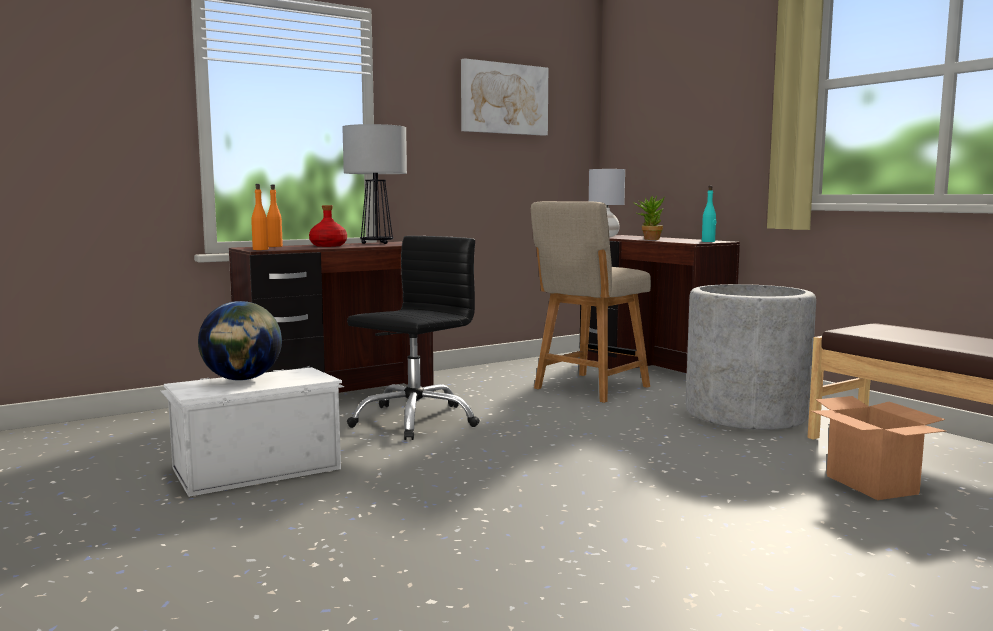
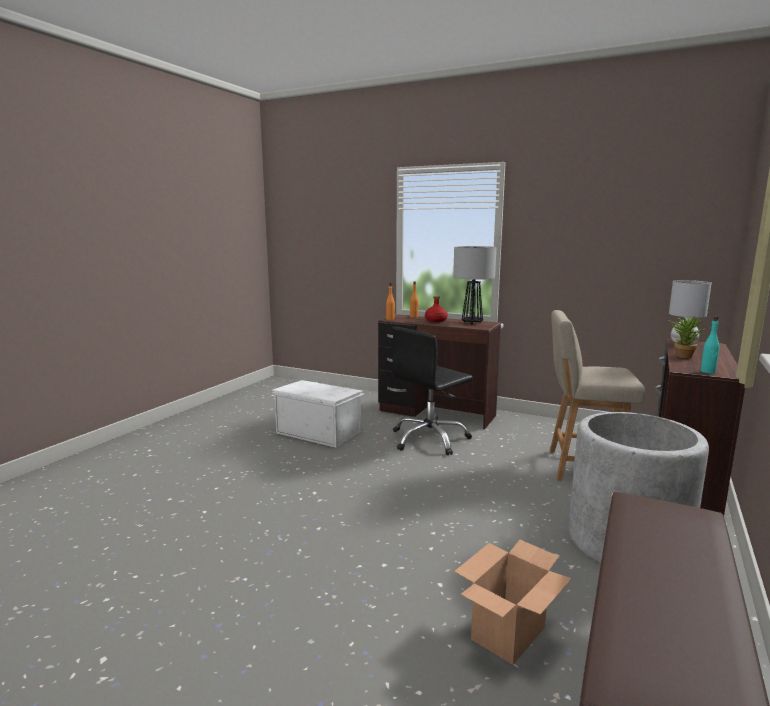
camera: 60 degrees right, 5 degrees up
globe [198,301,282,381] -> none
black office chair [347,236,480,440] -> black office chair turned 135 degrees clockwise [392,327,473,455]
picture [461,58,548,136] -> none

